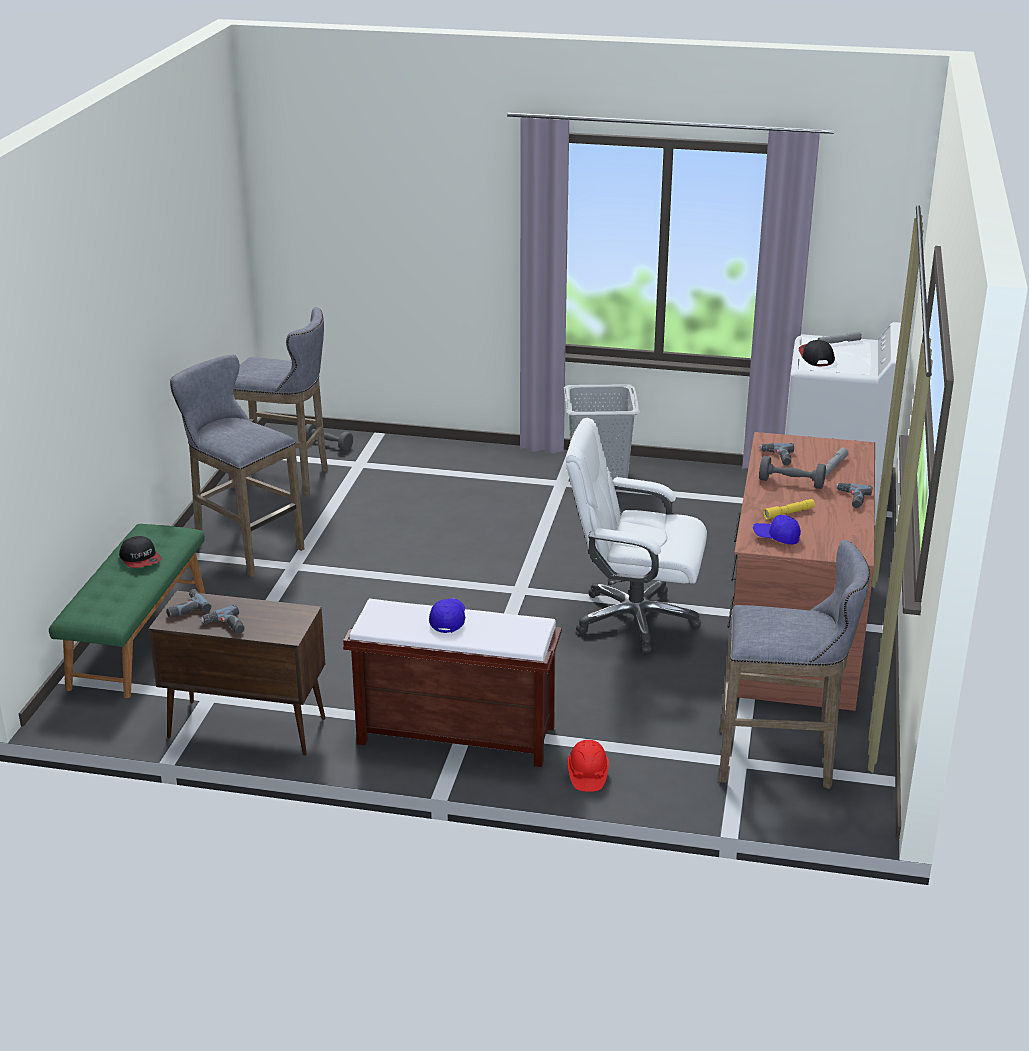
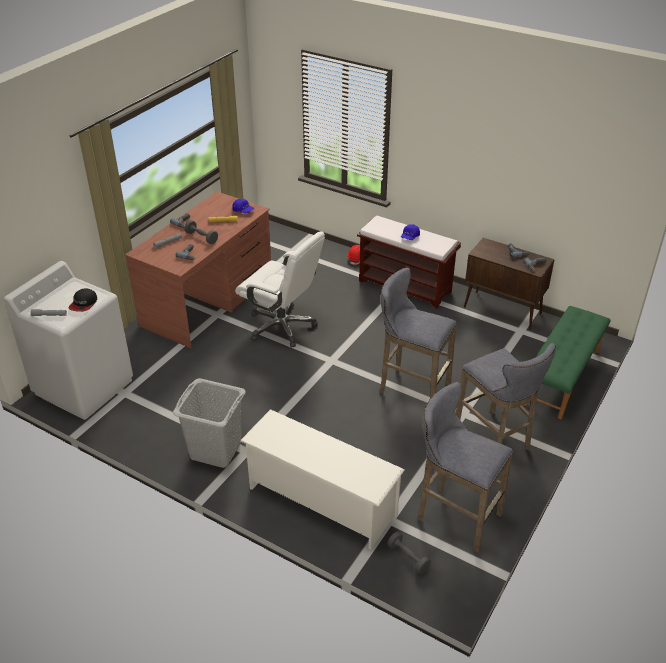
camera: 160 degrees left, 10 degrees up
cap [119,536,161,568] -> none
grey stool [719,540,870,789] -> grey stool moved to [380,268,457,399]
none -> white shoe rack [240,409,405,549]

